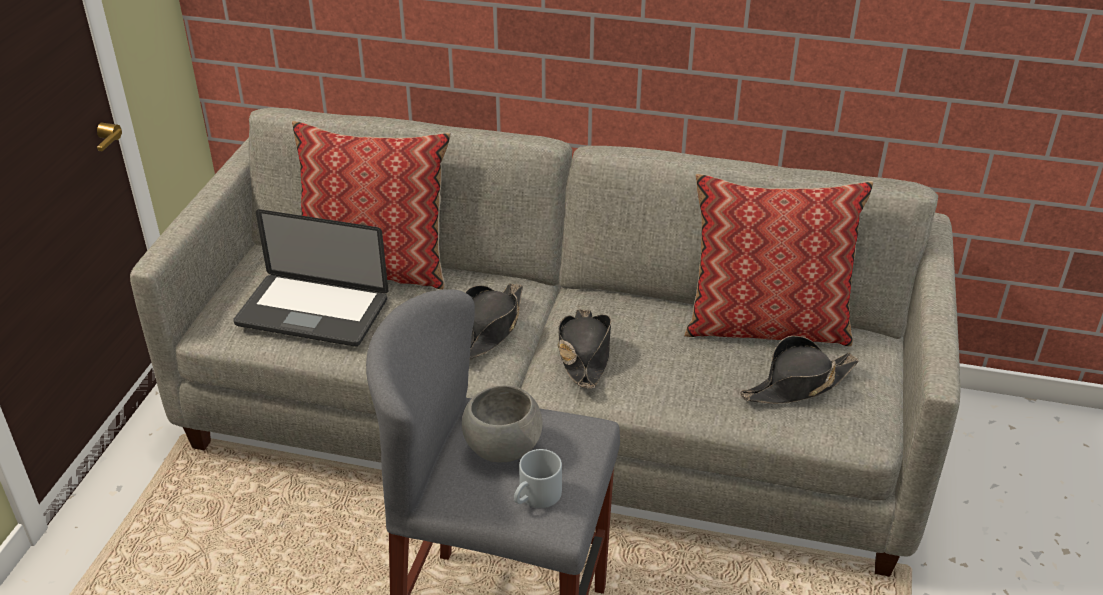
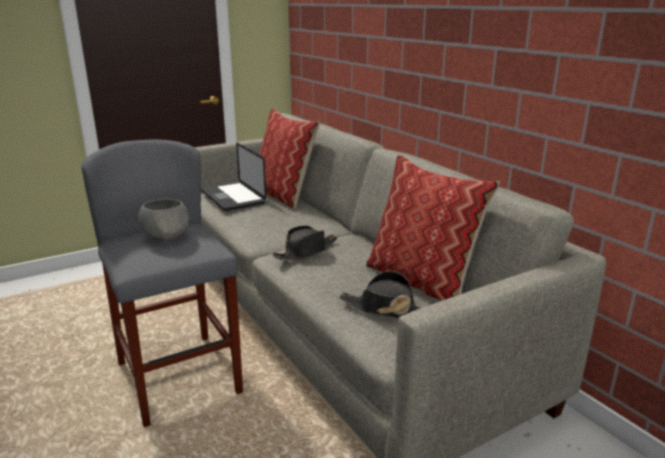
camera: 45 degrees right, 15 degrees down
black hat [465,283,523,359] -> none
grey mug [514,449,562,508] -> none

